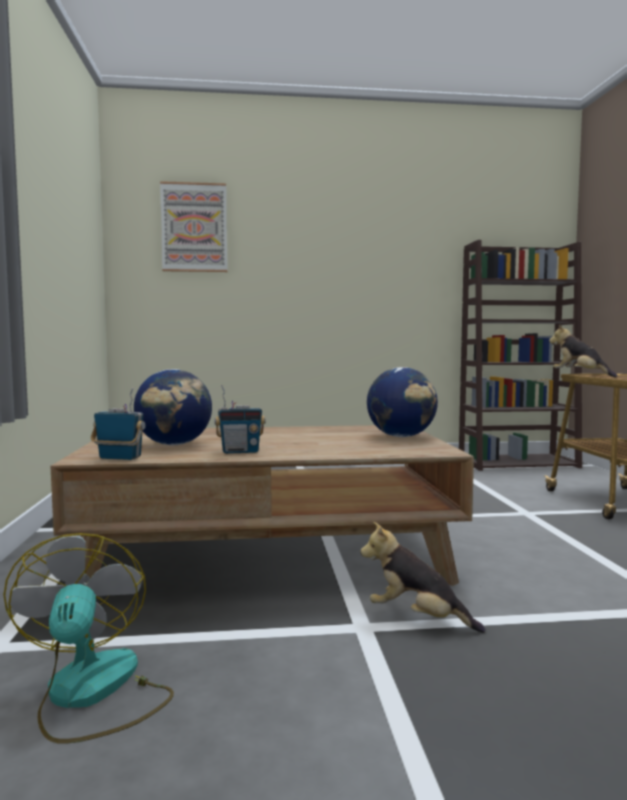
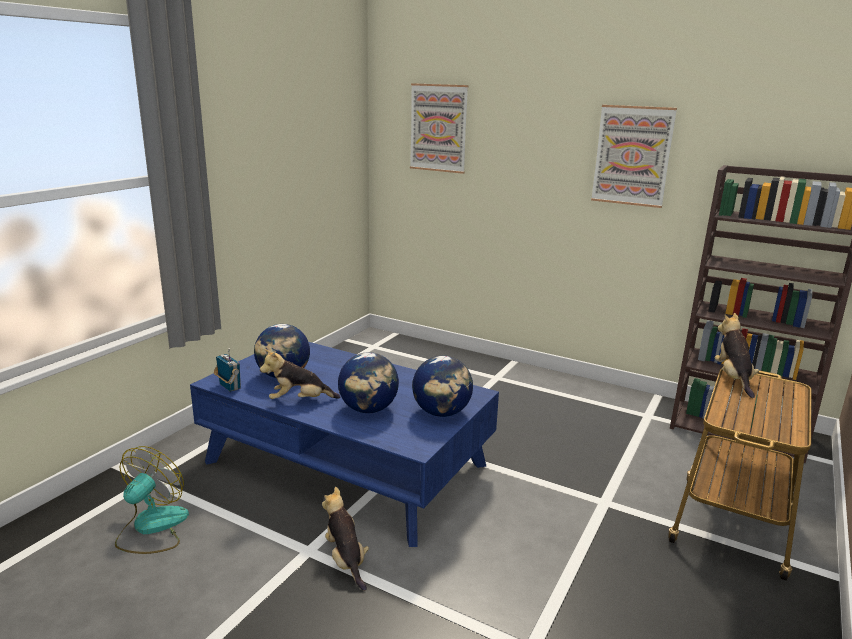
camera: 35 degrees right, 15 degrees up
brown coffee table [50,425,474,586] -> blue coffee table [190,342,499,547]
radio [215,385,266,454] -> plush toy [260,349,341,399]
none -> globe [338,352,399,413]
none -> picture [591,105,677,208]

